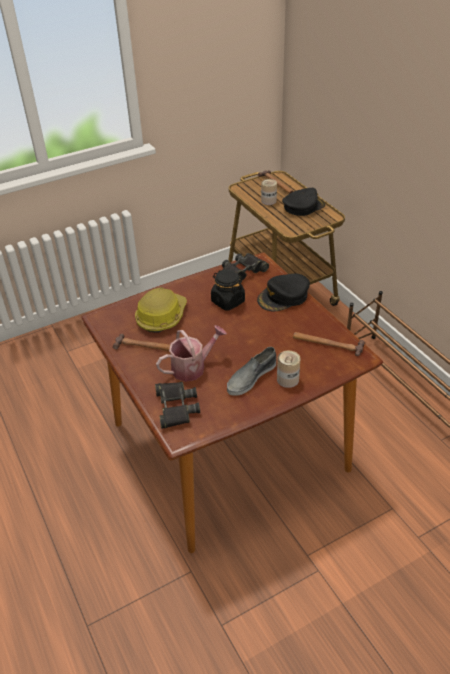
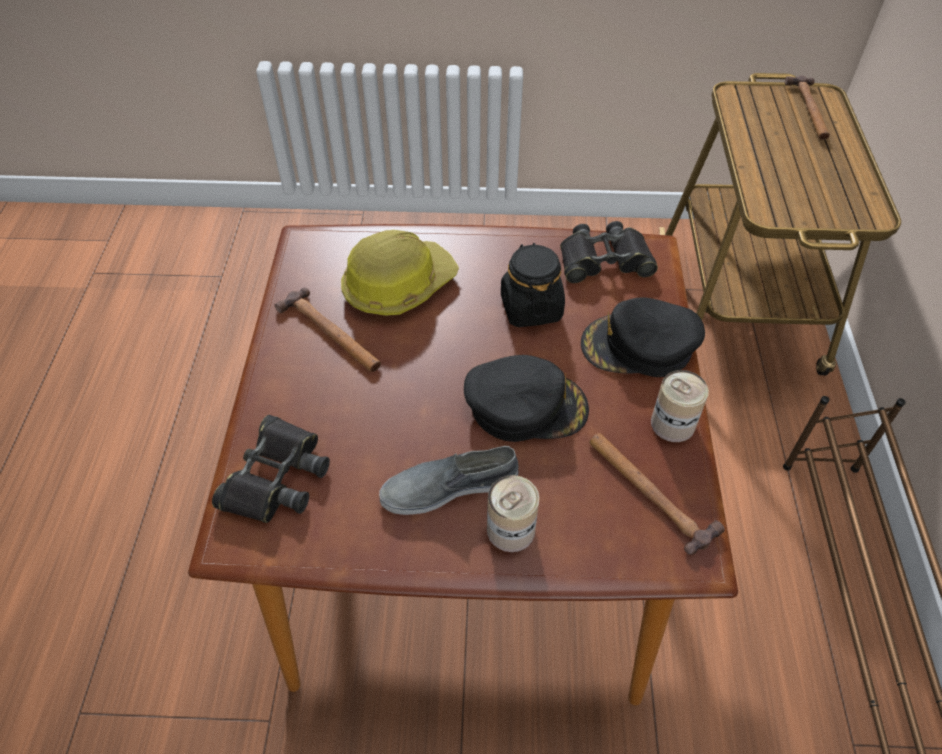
camera: 30 degrees right, 10 degrees up
watering can [156,325,227,382] -> none
can [261,179,277,205] -> can moved to [651,370,709,442]
black cap [282,188,325,216] -> black cap moved to [464,355,589,442]

